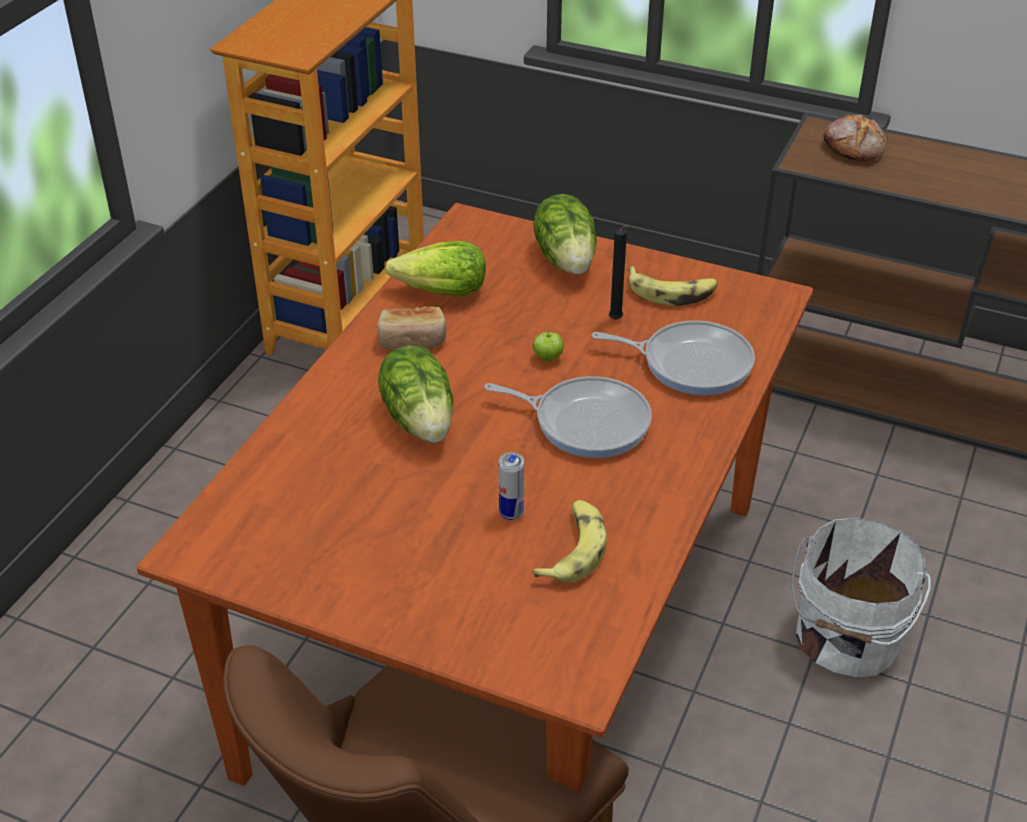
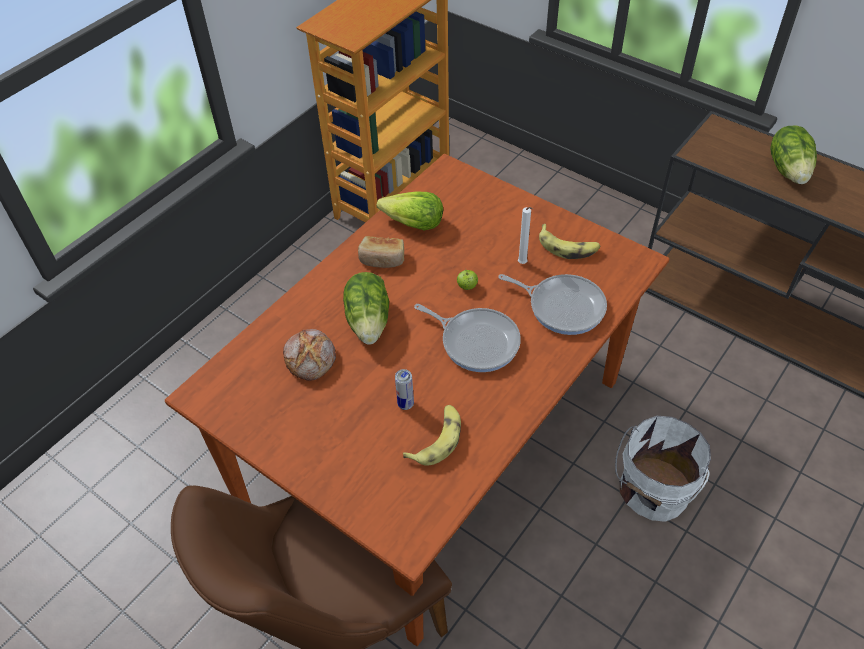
camera: 15 degrees right, 10 degrees up
lettuce [533,194,597,275] -> lettuce moved to [770,125,817,184]
black candle [609,225,631,320] -> white candle [518,207,533,264]
bread [823,114,886,161] -> bread moved to [283,329,336,381]

